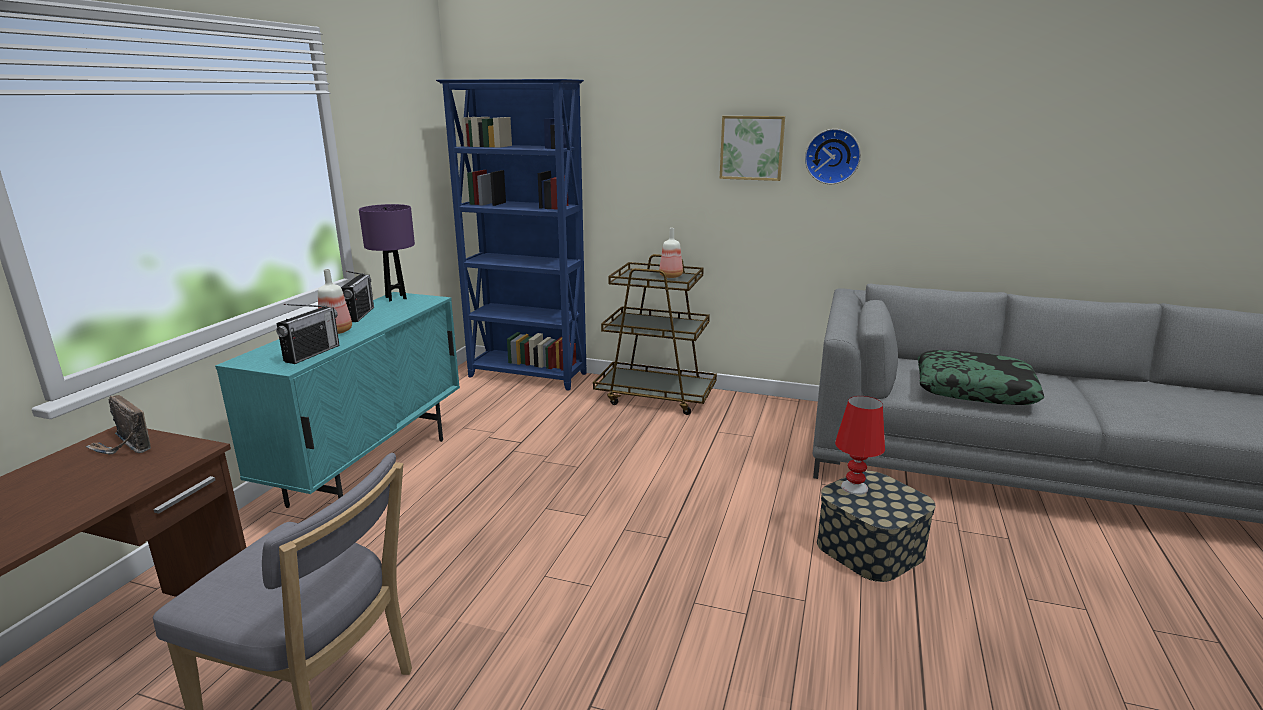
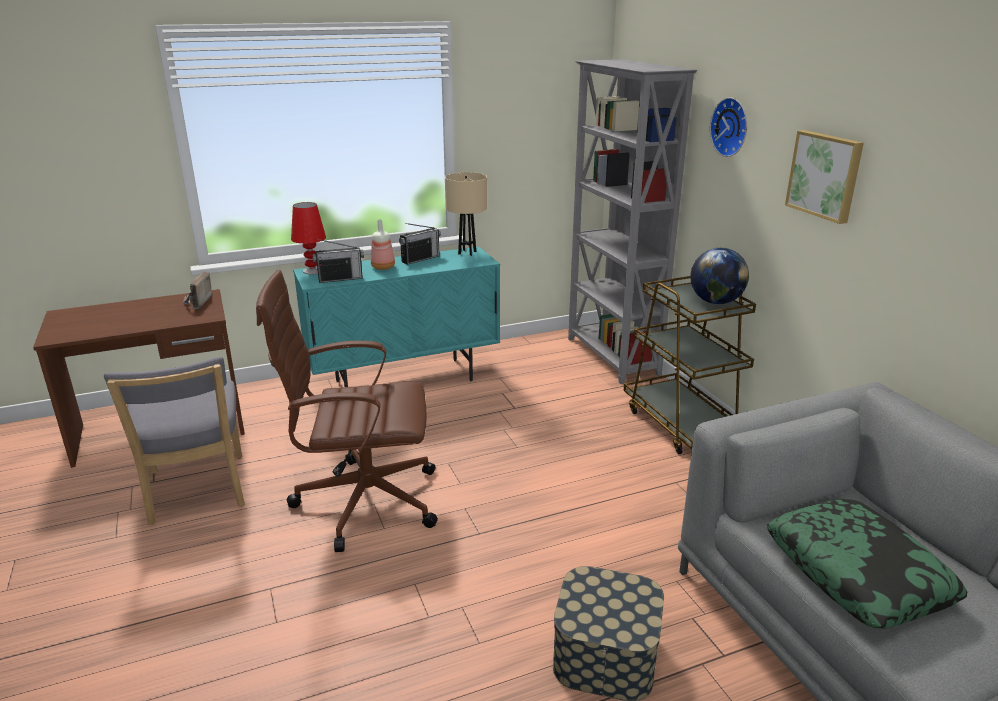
camera: 50 degrees right, 5 degrees up
purple table lamp [359,204,415,302] -> beige table lamp [445,172,487,256]
blue bookcase [436,79,587,390] -> grey bookcase [568,59,697,384]
bottle [659,228,683,278] -> globe [690,248,749,304]
wall clock [805,129,861,184] -> wall clock moved to [710,97,747,157]
red table lamp [835,396,885,495] -> red table lamp moved to [291,202,326,274]
none -> brown office chair [256,270,438,552]

